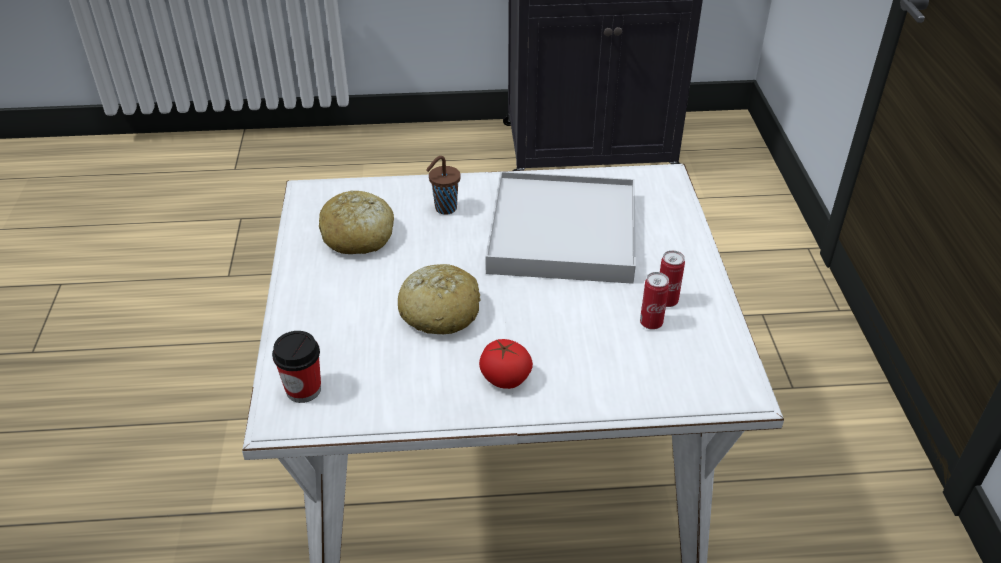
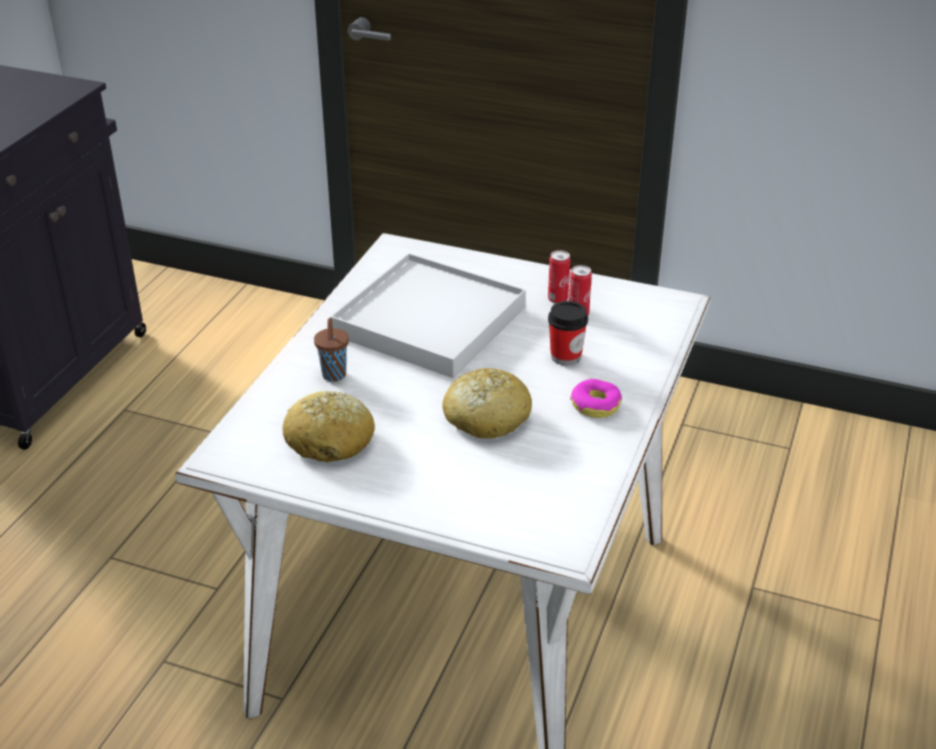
camera: 65 degrees left, 5 degrees down
cup [272,331,321,403] -> cup moved to [548,301,588,366]
tomato [479,339,533,389] -> donut [570,379,622,418]

